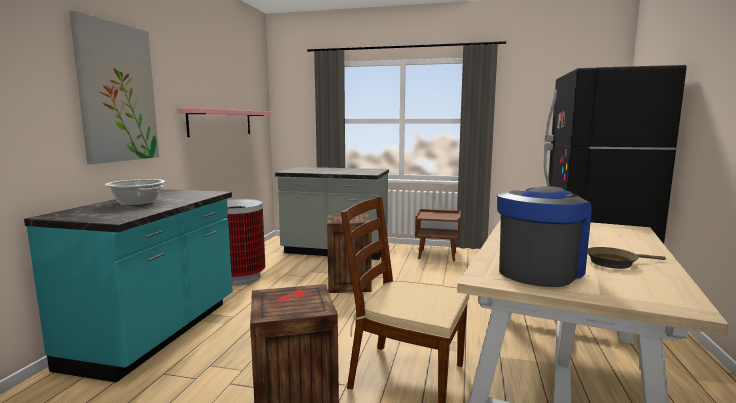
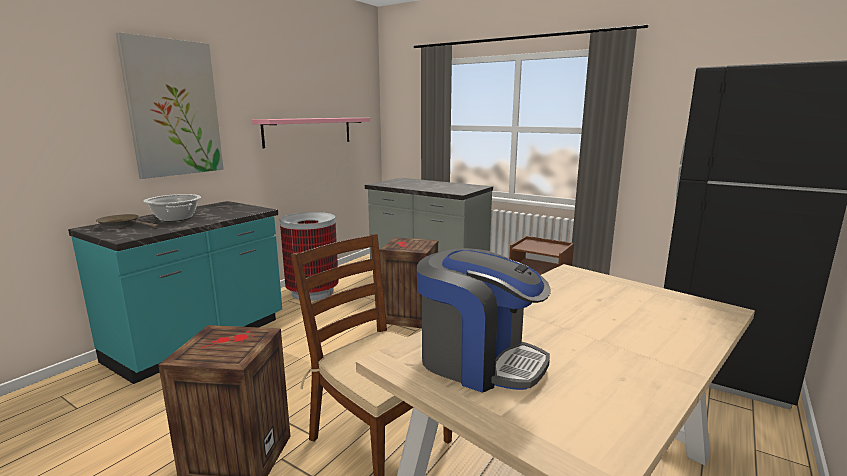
camera: 20 degrees right, 5 degrees up
coffee machine [497,186,591,287] -> coffee machine turned 60 degrees clockwise [417,248,551,393]
brown frying pan [588,247,666,269] -> brown frying pan moved to [96,214,158,229]

